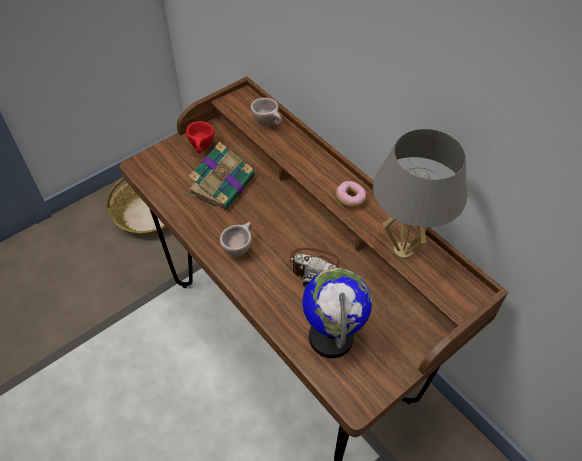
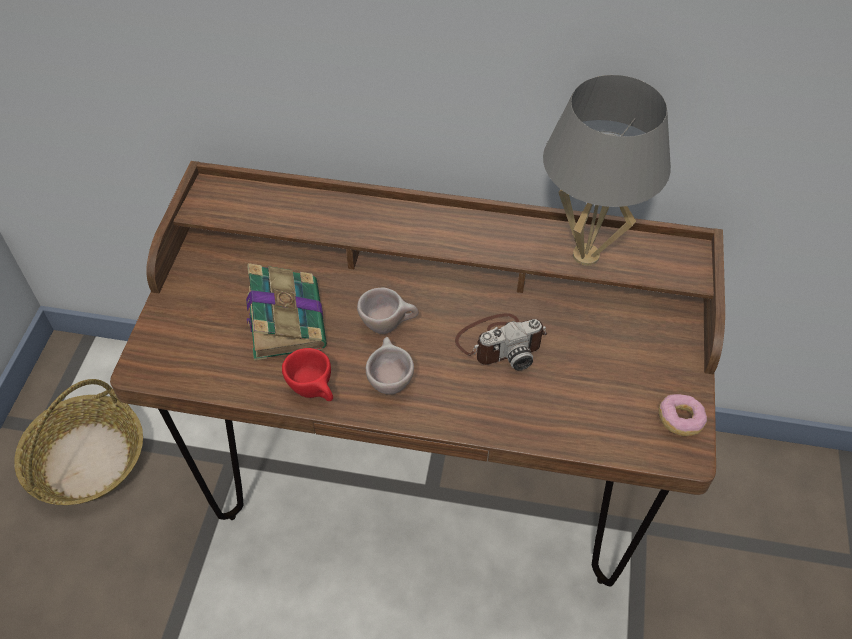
camera: 40 degrees left, 0 degrees up
red cup [186,121,214,153] -> red cup moved to [282,348,333,401]
beige cup [251,98,282,127] -> beige cup moved to [357,287,419,334]
globe [303,268,372,358] -> none
donut [336,181,366,207] -> donut moved to [658,394,707,436]

